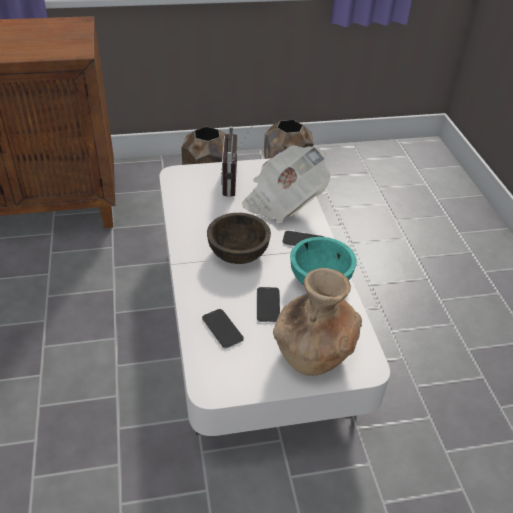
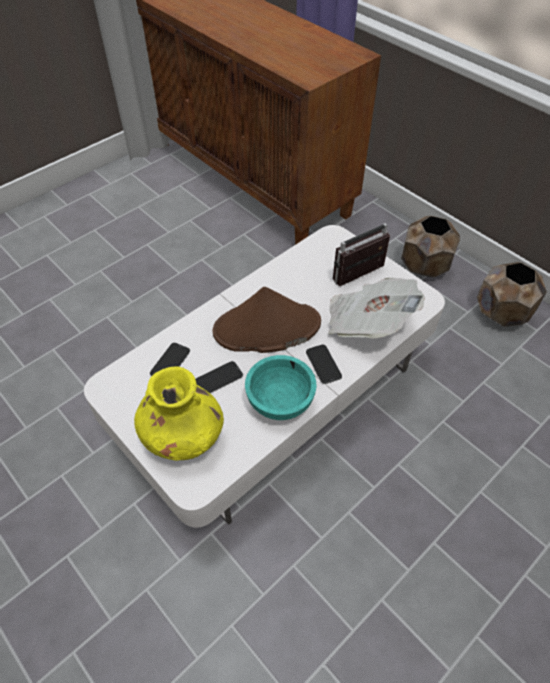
camera: 60 degrees right, 10 degrees up
brown bowl [207,213,271,264] -> brown hat [213,287,321,353]
brown vase [273,268,362,376] -> yellow vase [134,366,224,461]

